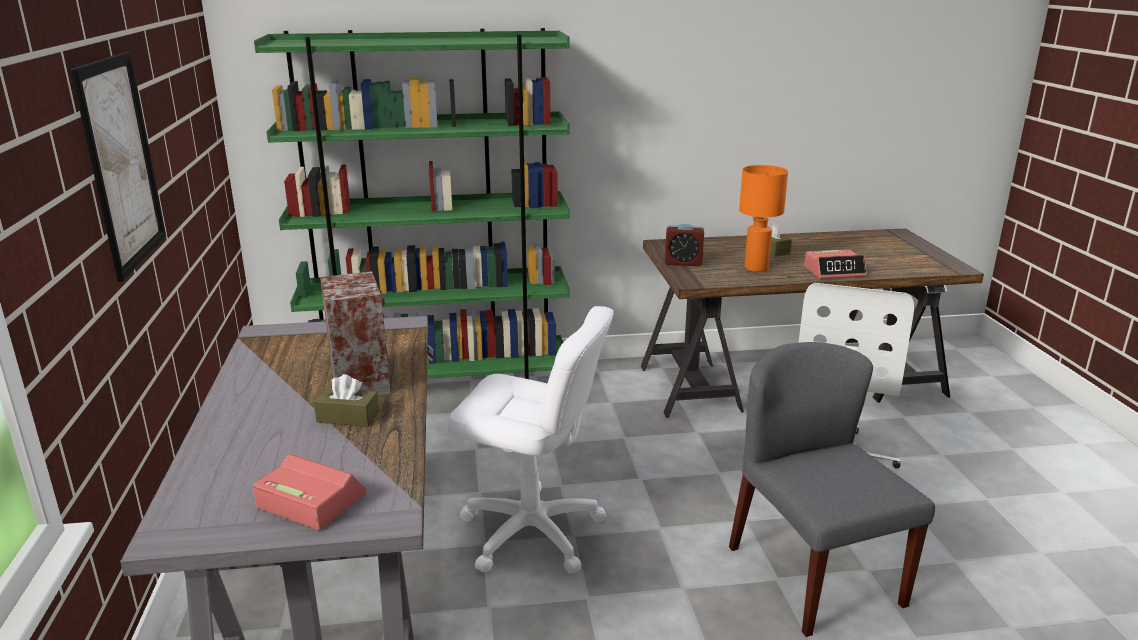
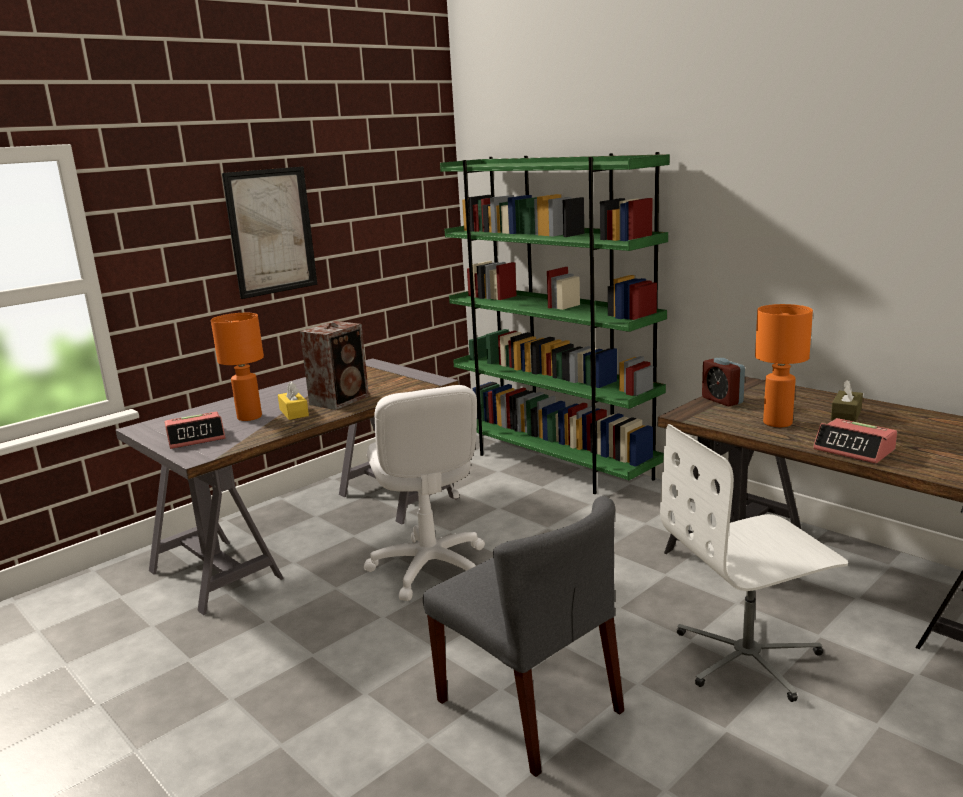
camera: 55 degrees right, 5 degrees down
alarm clock [253,454,367,530] -> alarm clock turned 75 degrees clockwise [165,412,225,449]
brown tissue box [314,375,379,427] -> yellow tissue box [278,382,309,420]
grey chair [729,342,935,637] -> grey chair turned 105 degrees clockwise [423,496,624,777]
none -> orange table lamp [211,313,264,421]

